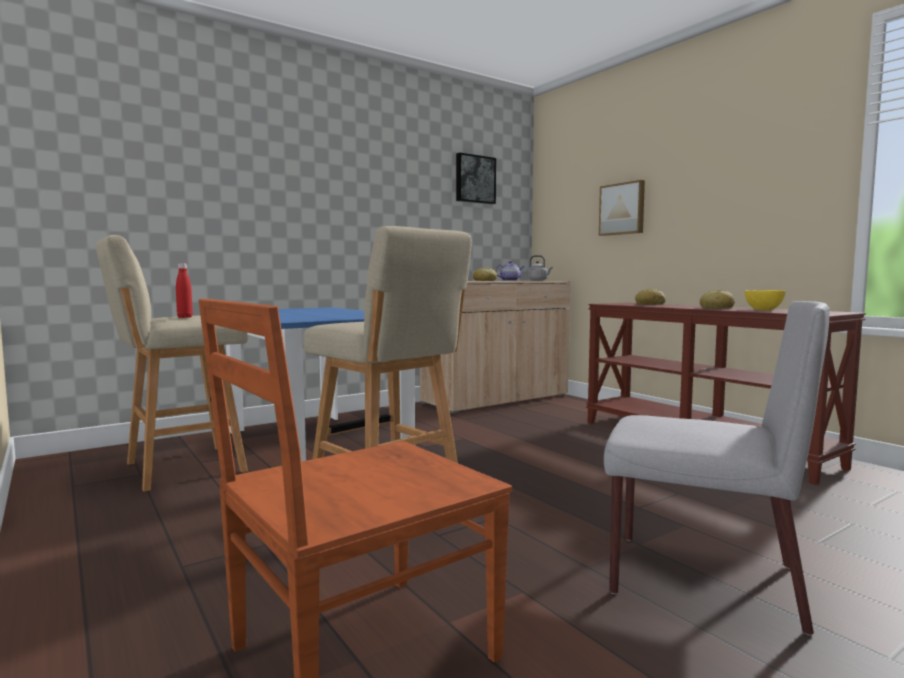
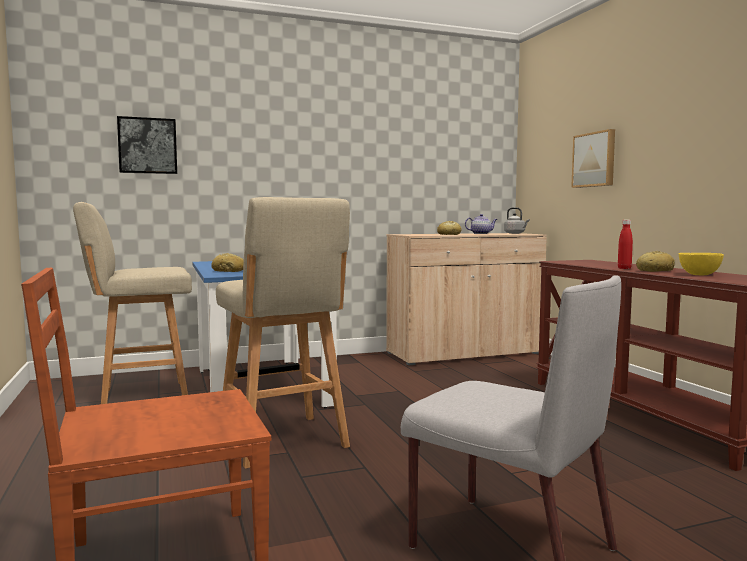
camera: 15 degrees right, 0 degrees up
red bottle [176,263,193,318] -> red bottle moved to [618,220,633,269]
picture [456,153,496,204] -> picture moved to [117,116,177,174]
bread [635,288,666,305] -> bread moved to [211,253,244,272]

